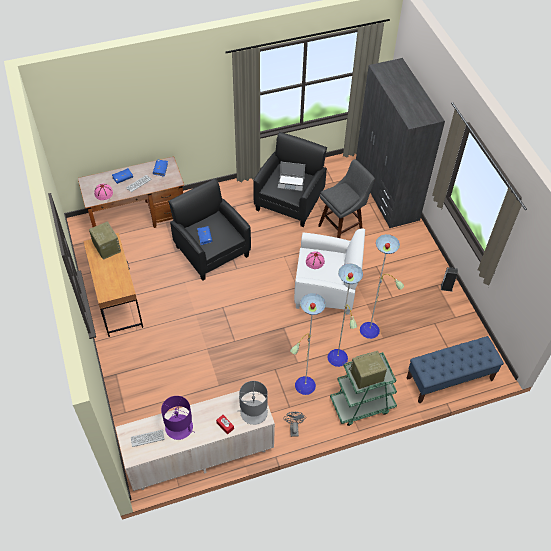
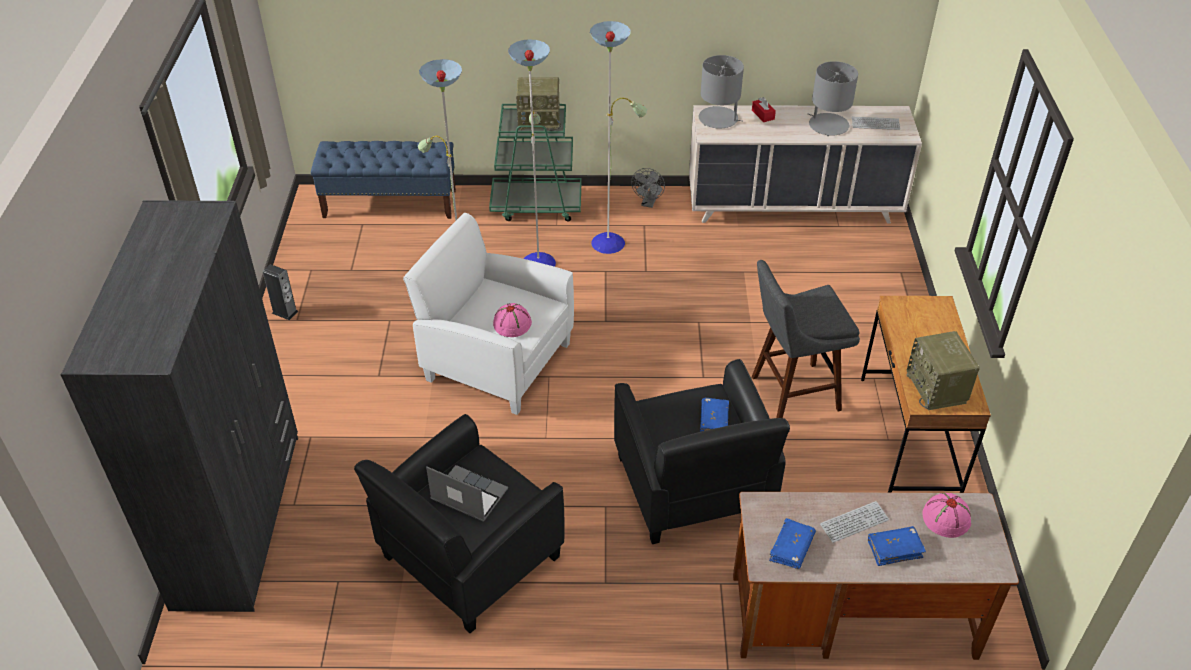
camera: 160 degrees left, 10 degrees down
purple table lamp [161,396,194,440] -> grey table lamp [807,61,858,136]
grey stool [318,159,375,238] -> grey stool moved to [752,260,860,418]

